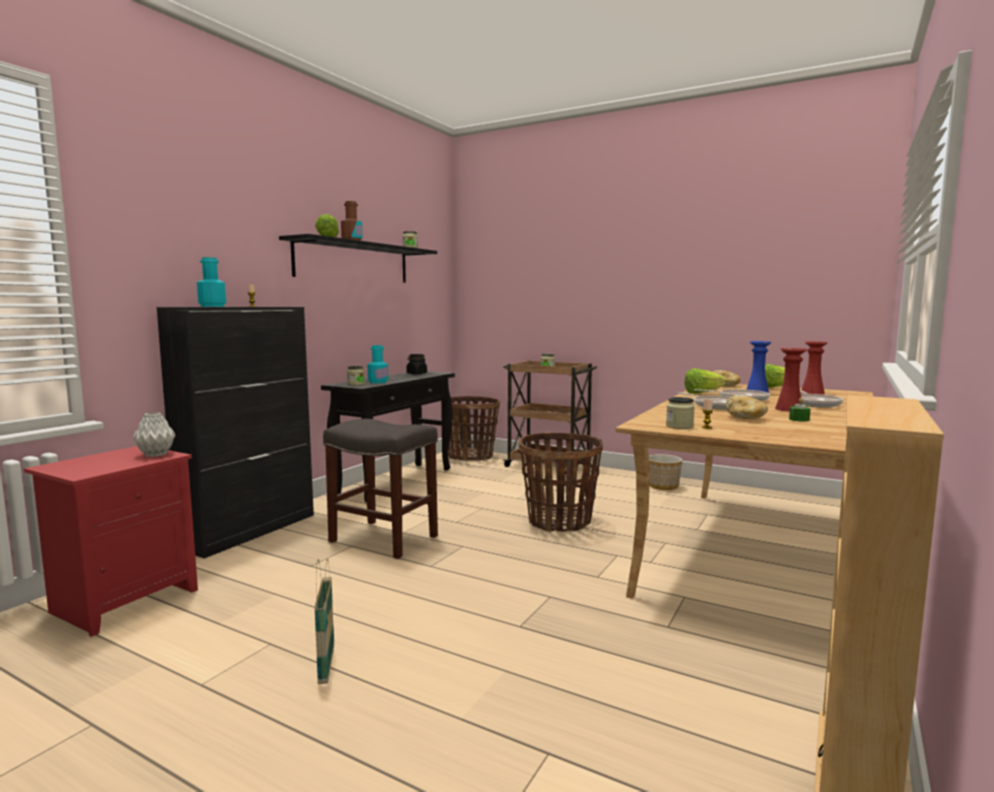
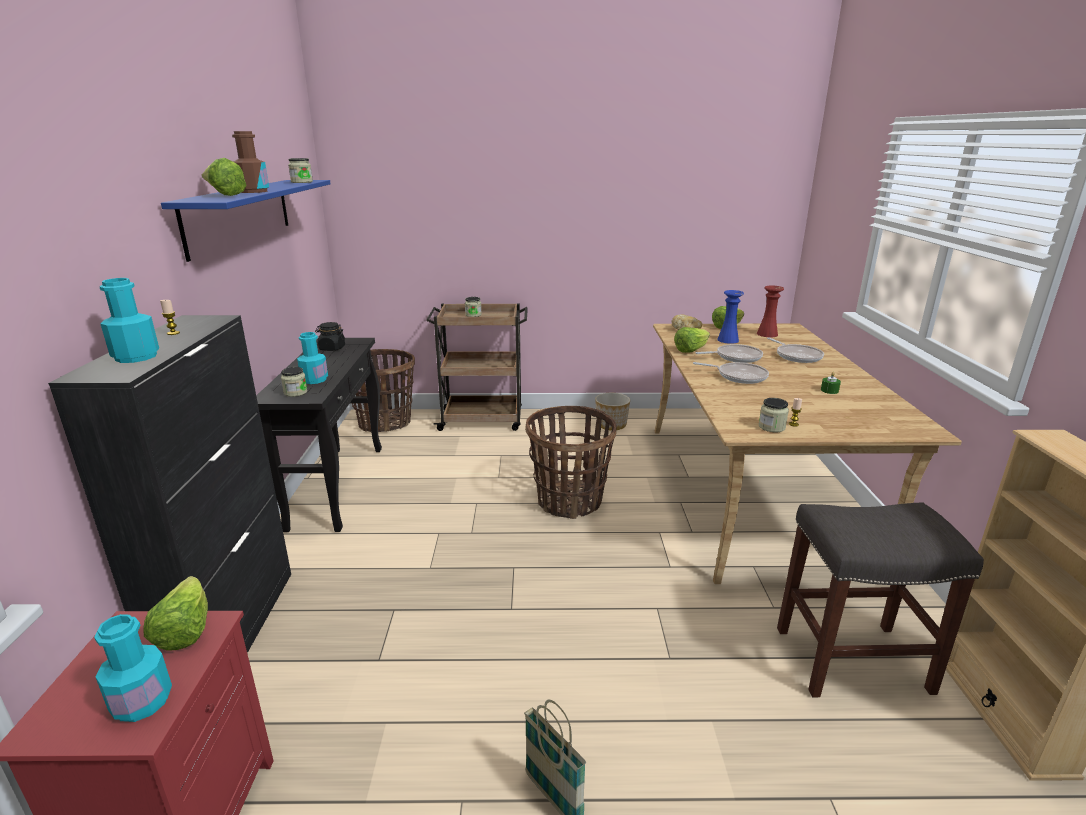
camera: 30 degrees left, 15 degrees up
grey vase [133,412,176,457] -> lettuce [143,576,208,651]
black shelf [279,234,437,283] -> blue shelf [161,180,330,262]
grey stool [323,419,438,559] -> grey stool moved to [777,502,984,697]
bread [726,395,768,419] -> none
red vase [775,348,807,412] -> none
none -> turquoise bottle [94,614,172,722]

